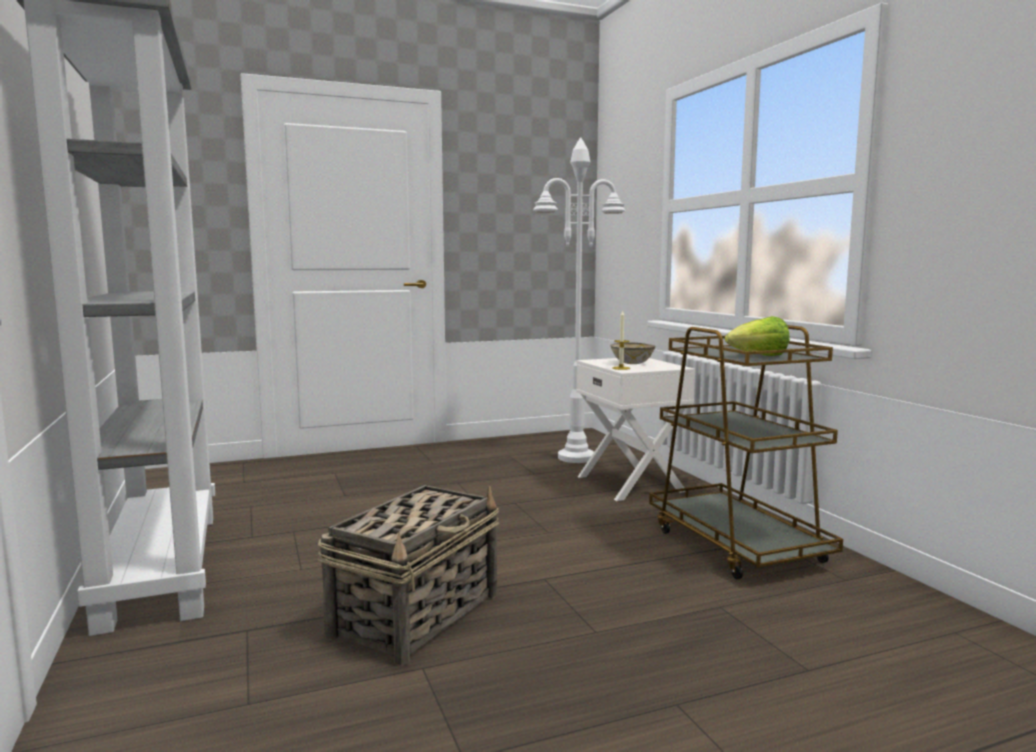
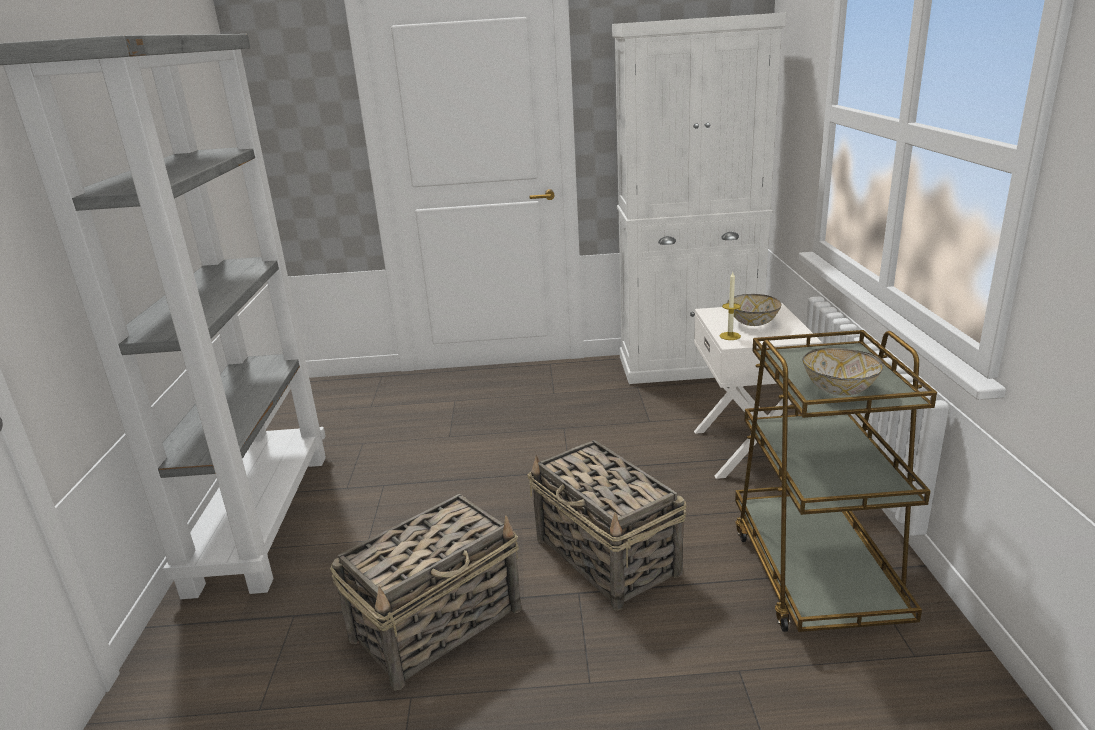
camera: 20 degrees right, 15 degrees up
white floor lamp [533,137,625,463] -> none
lettuce [725,316,790,356] -> bowl [802,348,884,396]
none -> basket [527,440,686,610]
none -> white cabinet [612,13,786,384]

